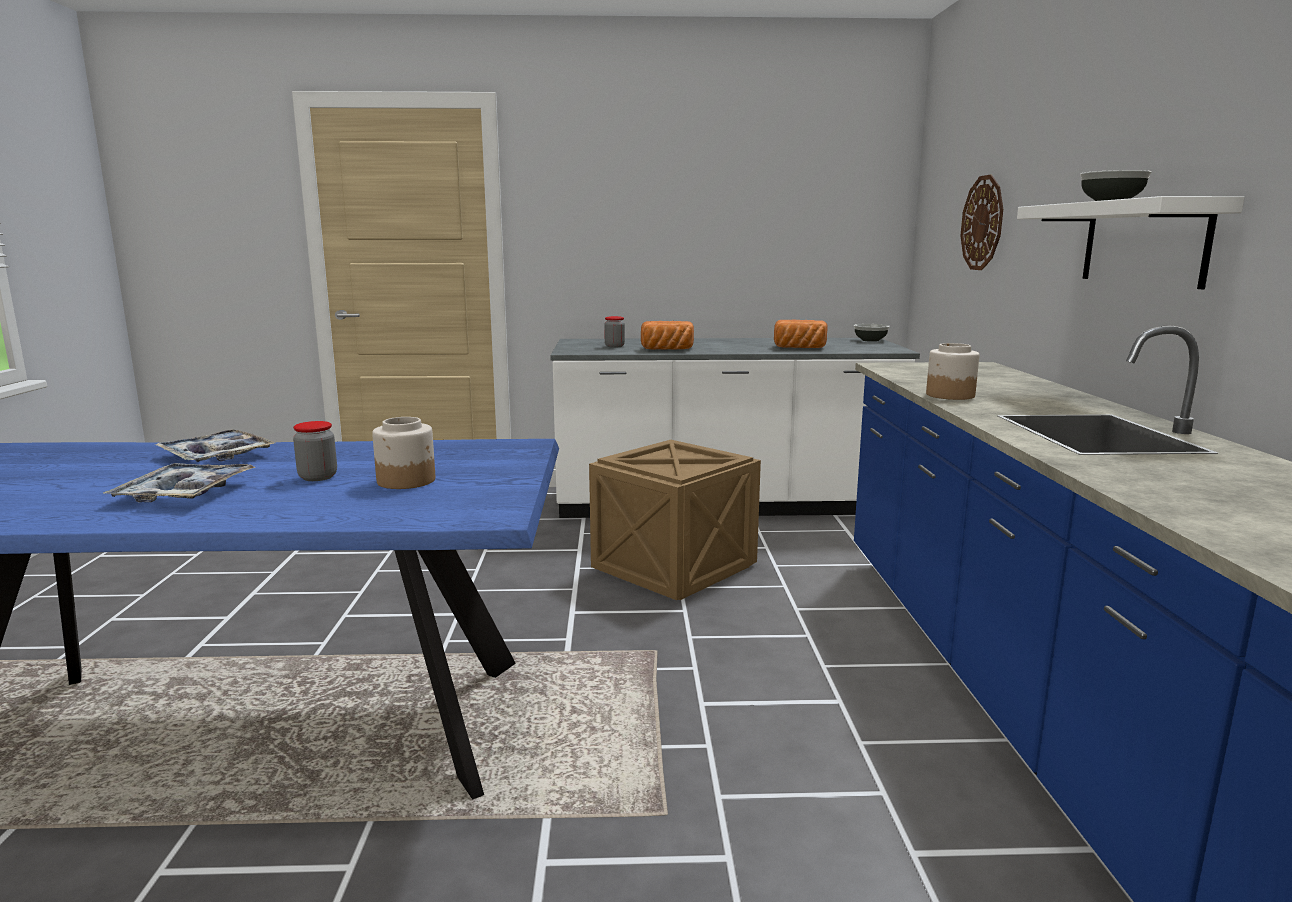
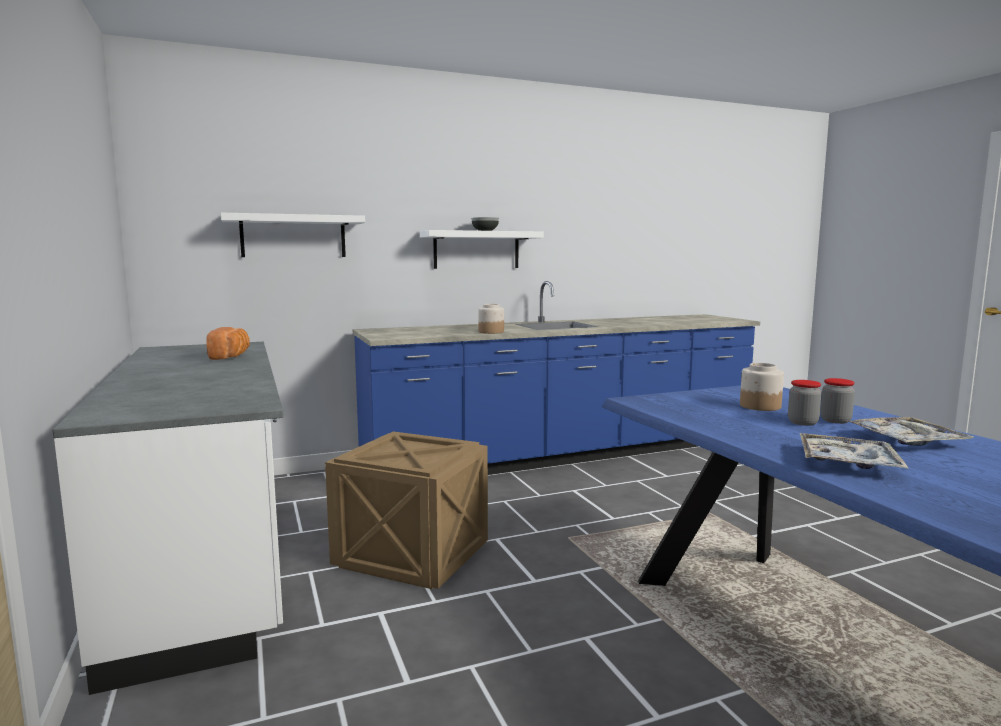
camera: 110 degrees left, 5 degrees down
jar [604,316,625,348] -> jar moved to [820,378,855,424]
bread [641,321,694,349] -> none
bowl [854,324,890,342] -> none
wall clock [960,175,1003,270] -> white shelf [221,213,365,257]

